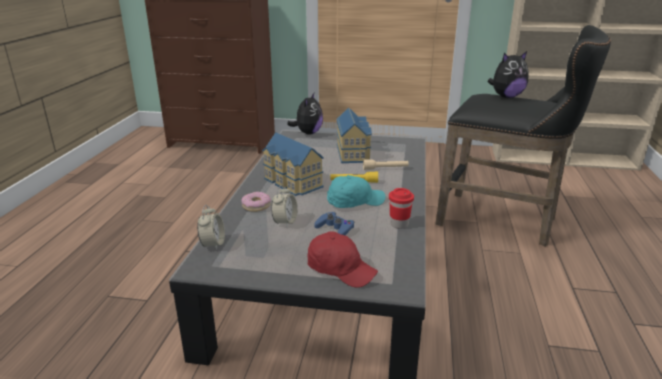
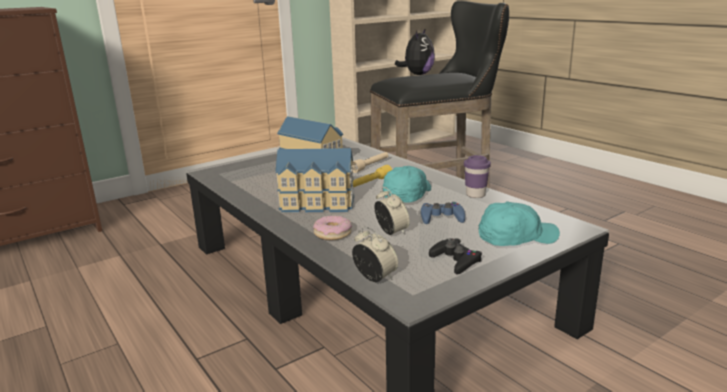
camera: 45 degrees left, 5 degrees down
plush toy [287,93,323,135] -> none
red cap [308,231,378,288] -> turquoise cap [478,201,560,246]
red cup [389,188,414,229] -> purple cup [464,155,491,198]
none -> black game controller [429,238,482,274]

